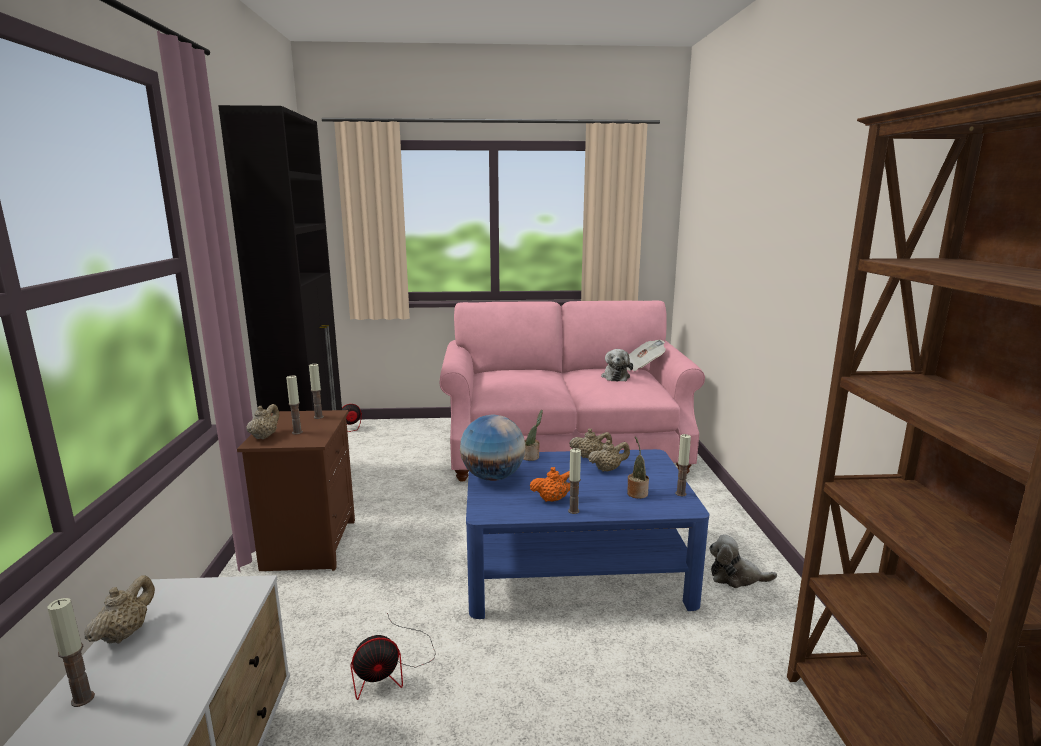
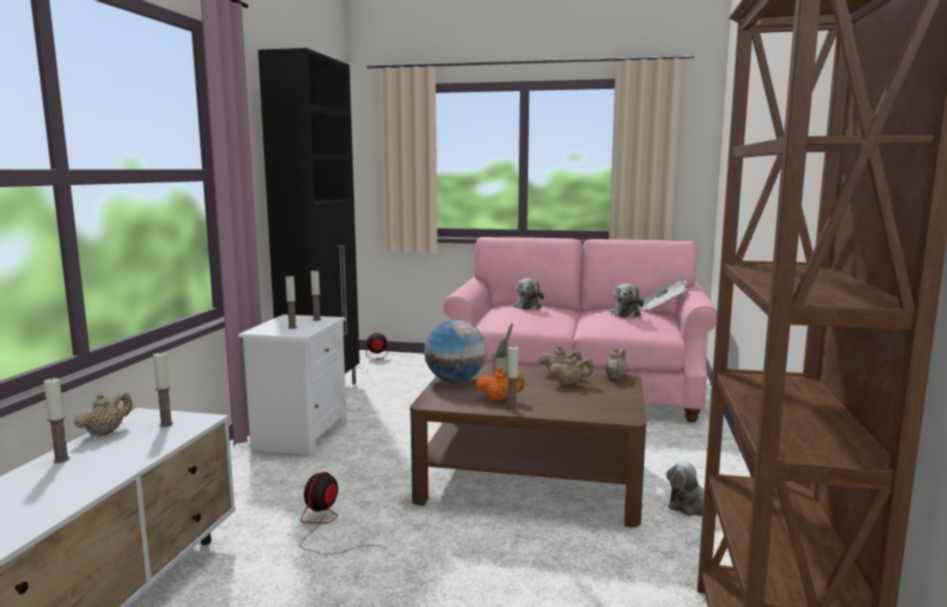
camera: 15 degrees right, 5 degrees down
brown nightstand [237,410,355,571] -> white nightstand [238,314,347,457]
beige teapot [247,404,279,440] -> beige teapot moved to [604,348,628,379]
fan [351,613,436,700] -> fan turned 120 degrees clockwise [300,472,389,555]
blue coffee table [466,449,709,619] -> brown coffee table [410,366,647,527]
potted plant [627,436,649,499] -> none
candle [675,434,691,496] -> candle moved to [153,352,173,427]
none -> plush toy [513,278,544,310]

